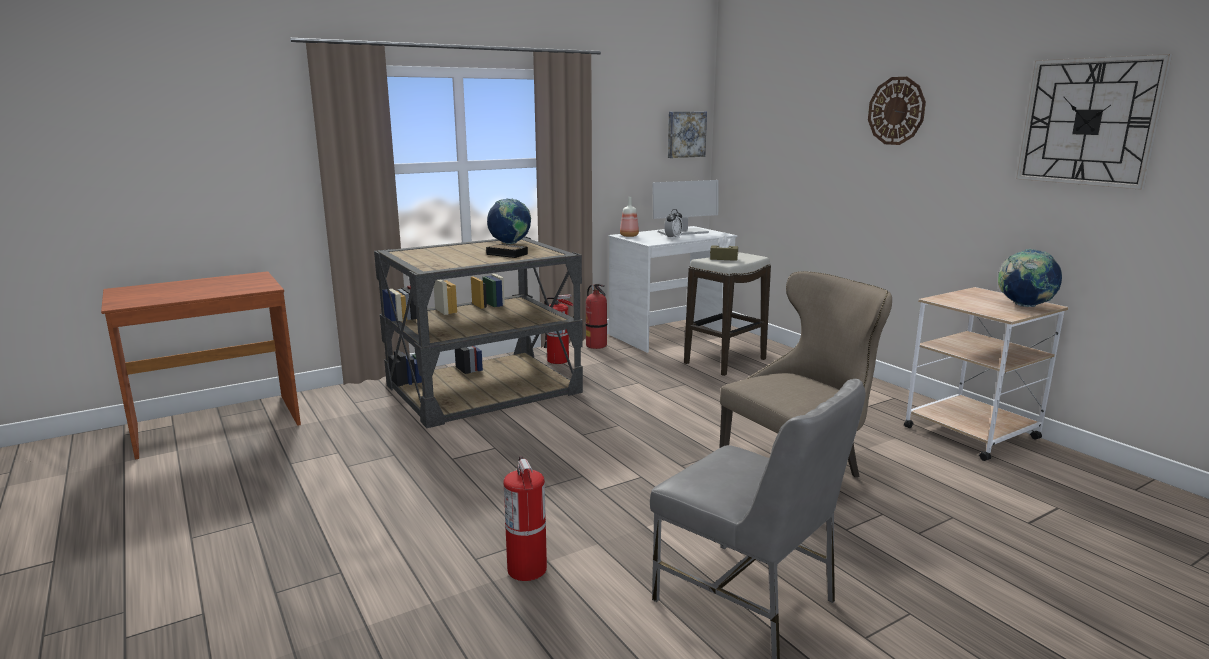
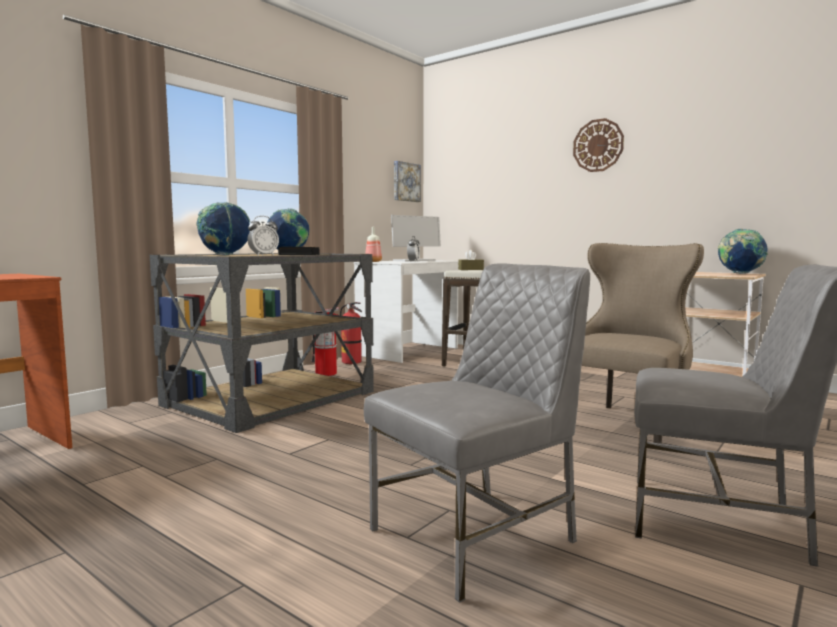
camera: 20 degrees left, 10 degrees down
fire extinguisher [503,456,547,581] -> grey chair [364,263,590,603]
wall clock [1016,54,1172,190] -> none
none -> globe [196,202,250,256]
none -> alarm clock [247,216,279,256]

